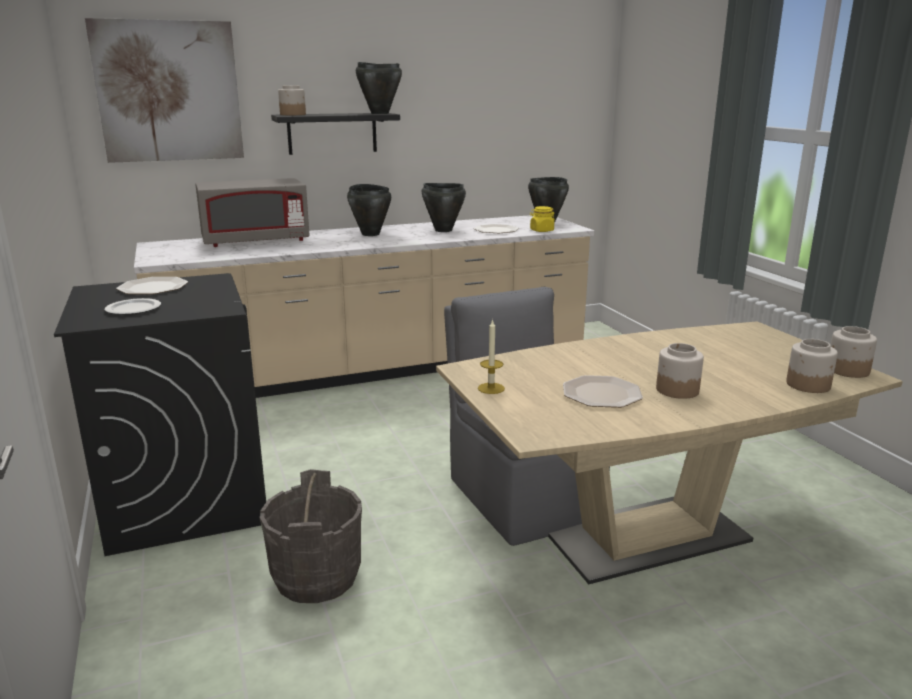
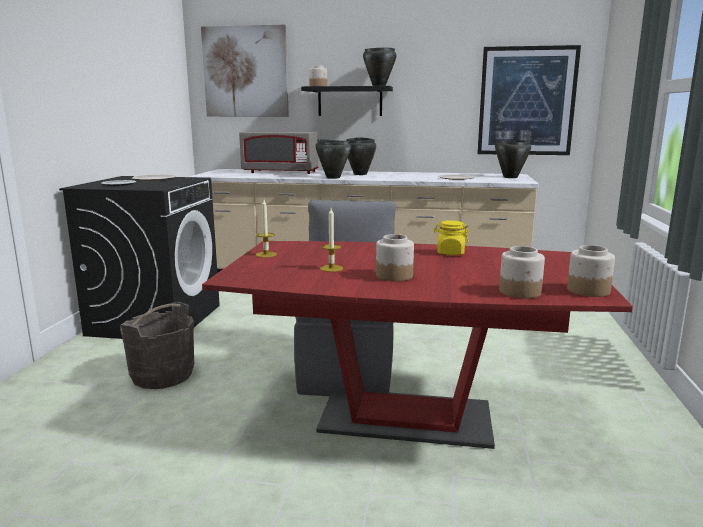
camera: 30 degrees right, 5 degrees down
black cooking pot [421,183,466,232] -> black cooking pot moved to [315,139,351,179]
beige dining table [436,321,903,584] -> red dining table [202,241,633,449]
yellow jar [530,206,555,232] -> yellow jar moved to [434,220,469,255]
plate [563,375,643,408] -> candle [320,208,343,272]
none -> picture [477,45,581,155]

